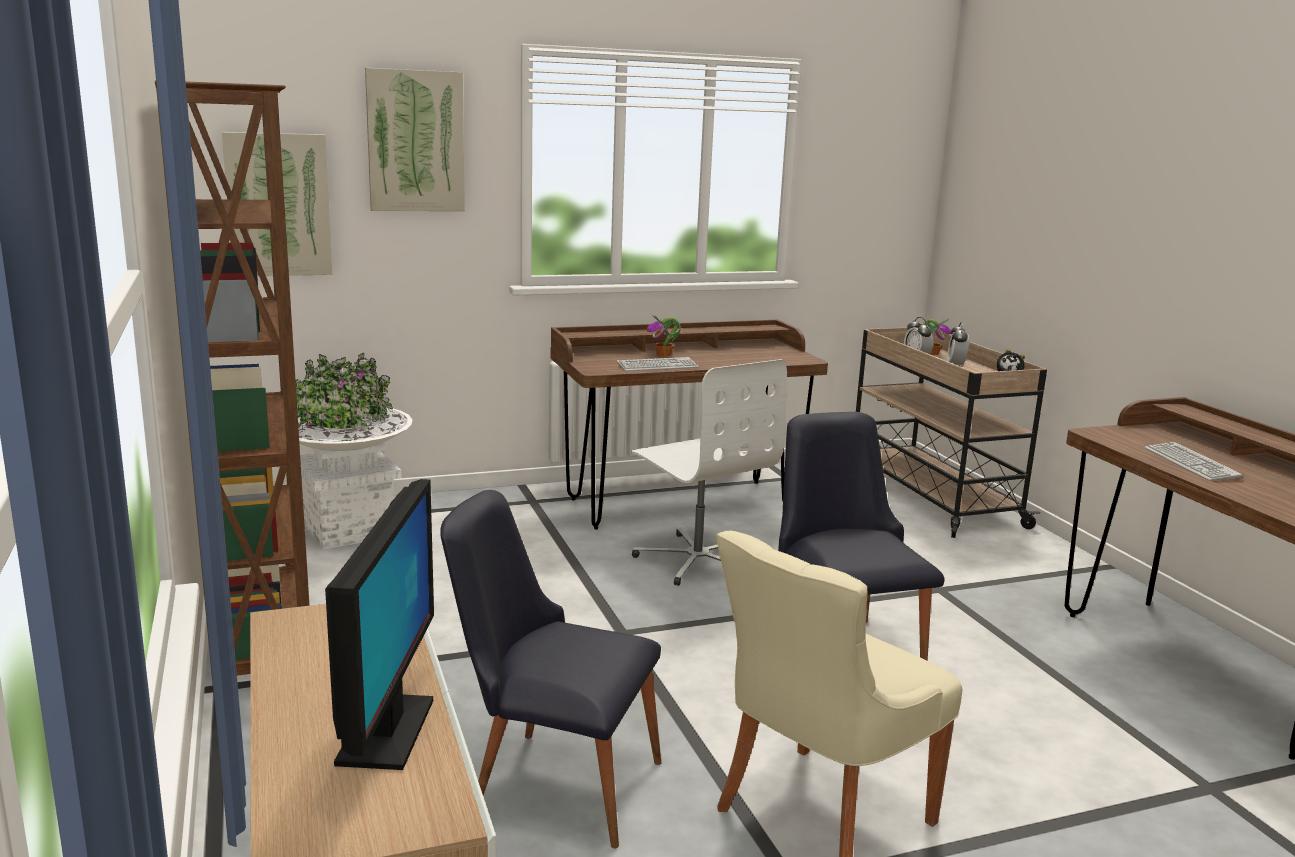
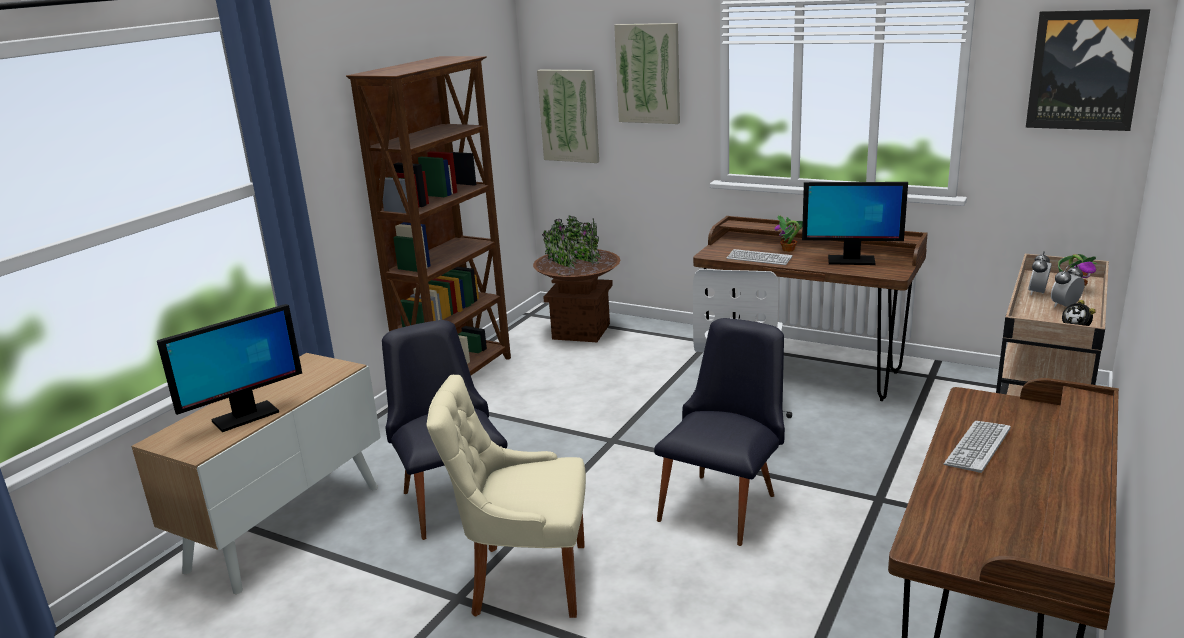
camera: 50 degrees right, 5 degrees up
white planter [295,352,412,550] -> brown planter [533,216,620,342]
none -> monitor [802,182,908,265]
none -> picture [1026,9,1150,131]

